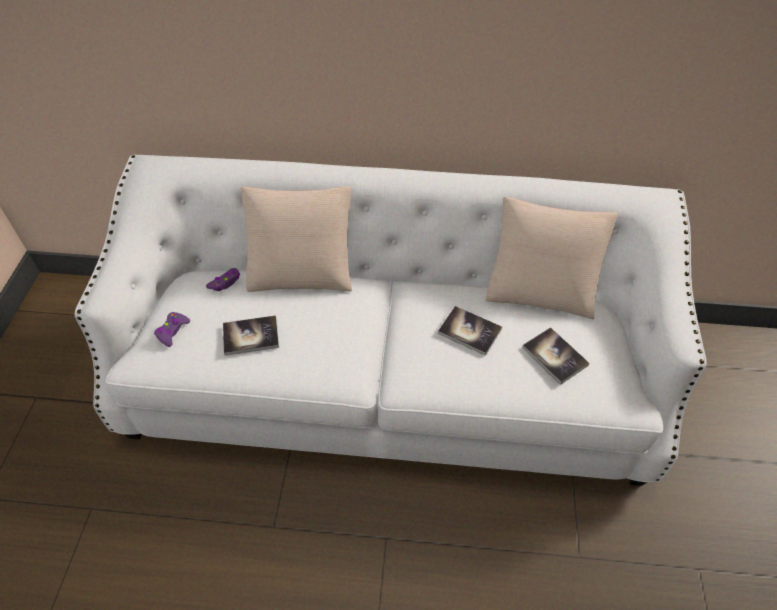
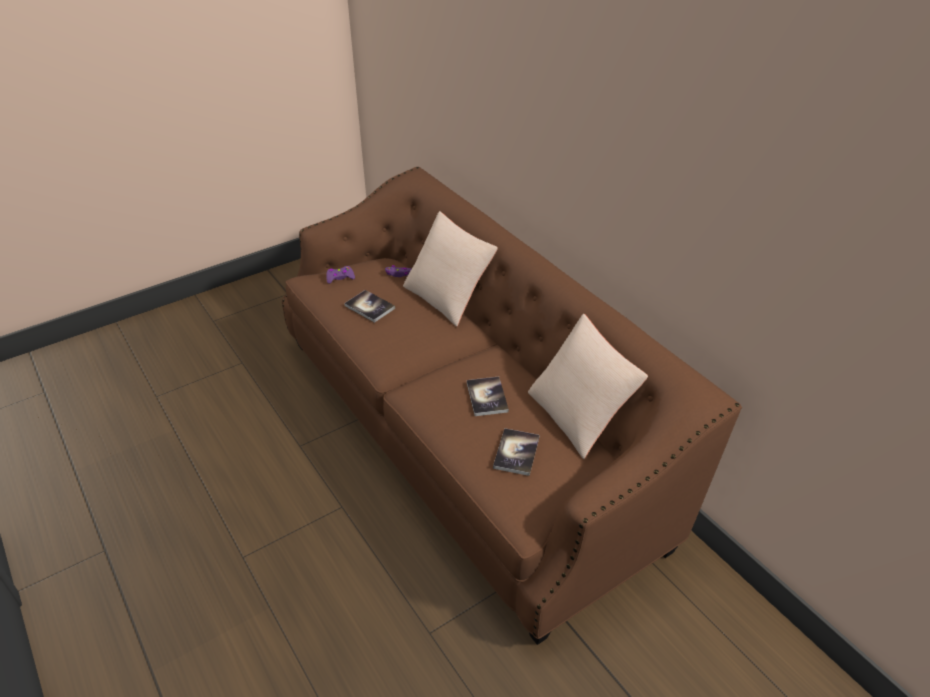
camera: 50 degrees right, 10 degrees down
white sofa [75,155,706,486] -> brown sofa [282,167,742,645]

